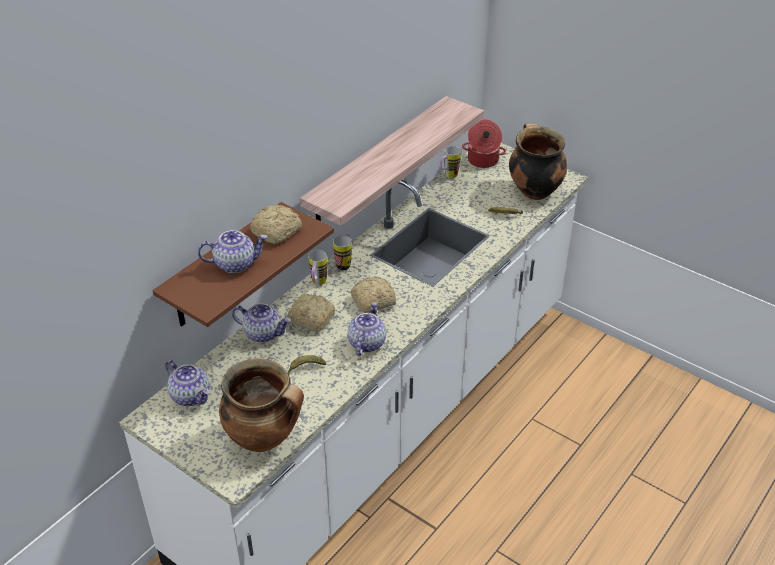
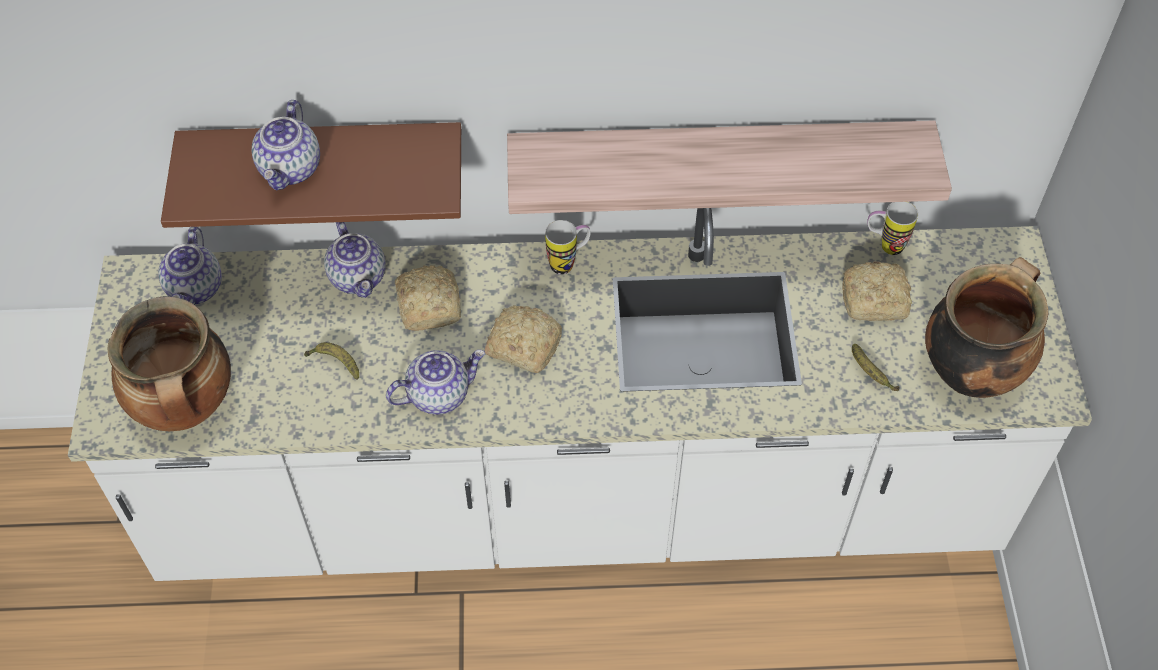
camera: 50 degrees right, 15 degrees up
teapot [198,230,268,273] -> teapot turned 60 degrees clockwise [252,100,320,190]
bread [250,205,302,244] -> bread moved to [842,261,912,321]
mug [308,250,328,285] -> none
cooking pot [462,119,506,168] -> none

